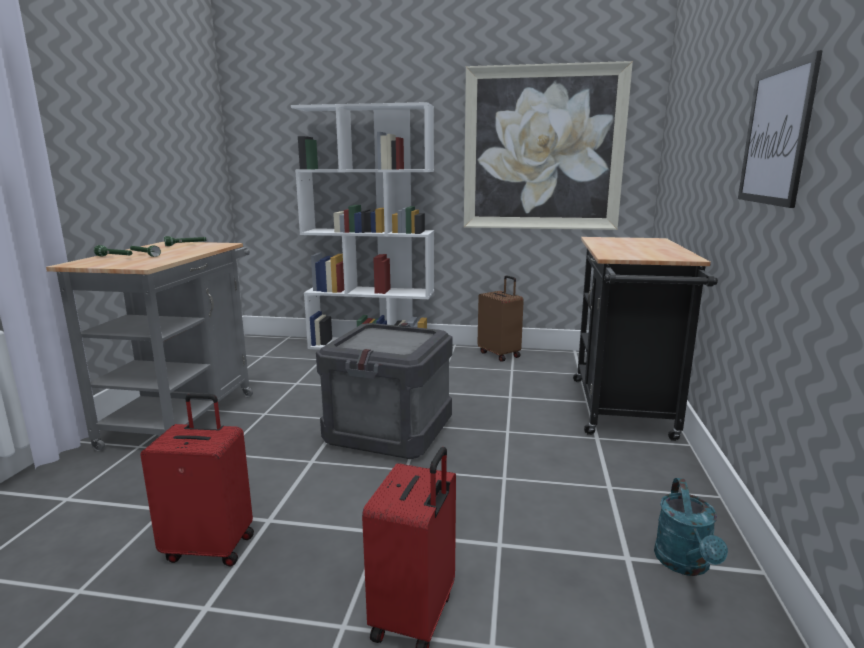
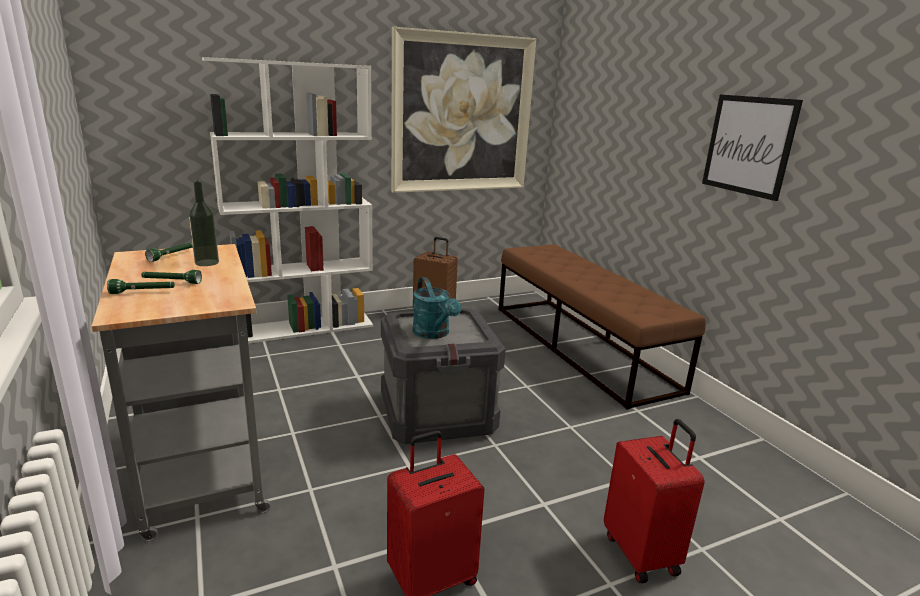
camera: 35 degrees left, 5 degrees up
black cart [573,237,718,441] -> brown bench [499,244,706,410]
turquoise watering can [654,478,728,576] -> turquoise watering can moved to [413,277,461,339]
none -> bottle [189,181,219,266]

